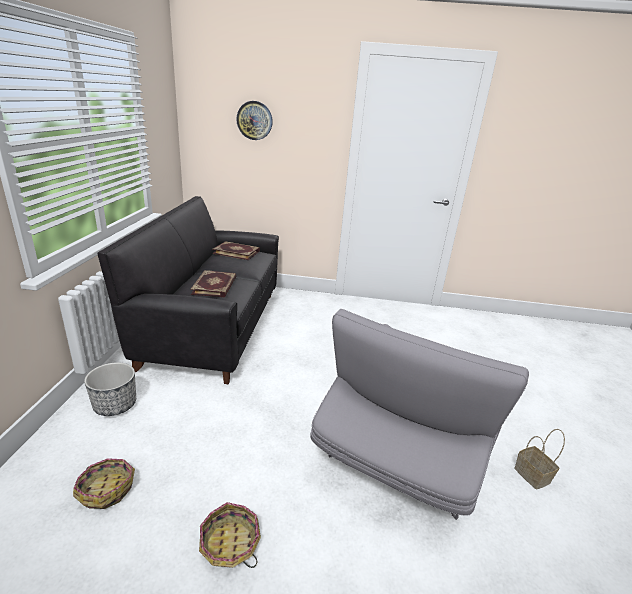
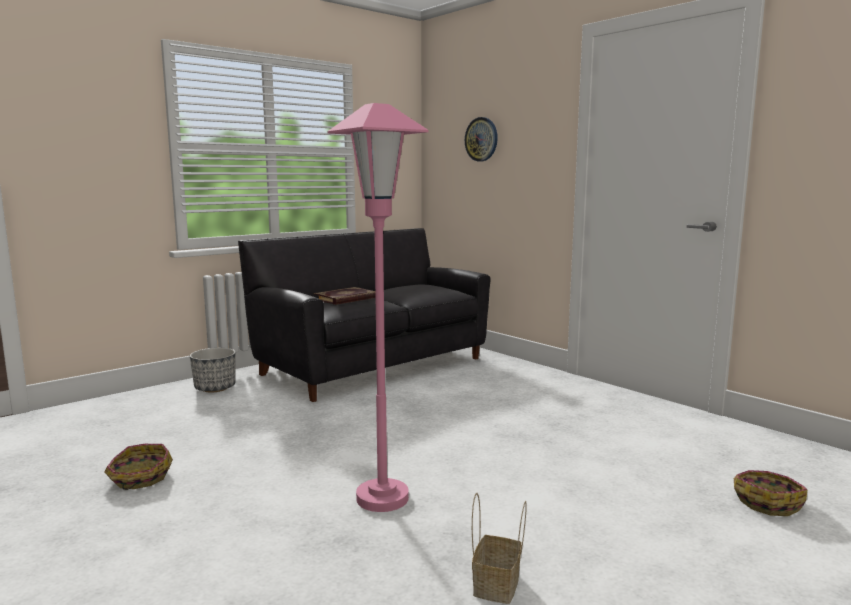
camera: 45 degrees right, 15 degrees down
basket [73,458,135,509] -> basket moved to [734,470,807,516]
book [212,241,260,260] -> none
grey armchair [310,309,529,520] -> pink floor lamp [327,103,428,512]

